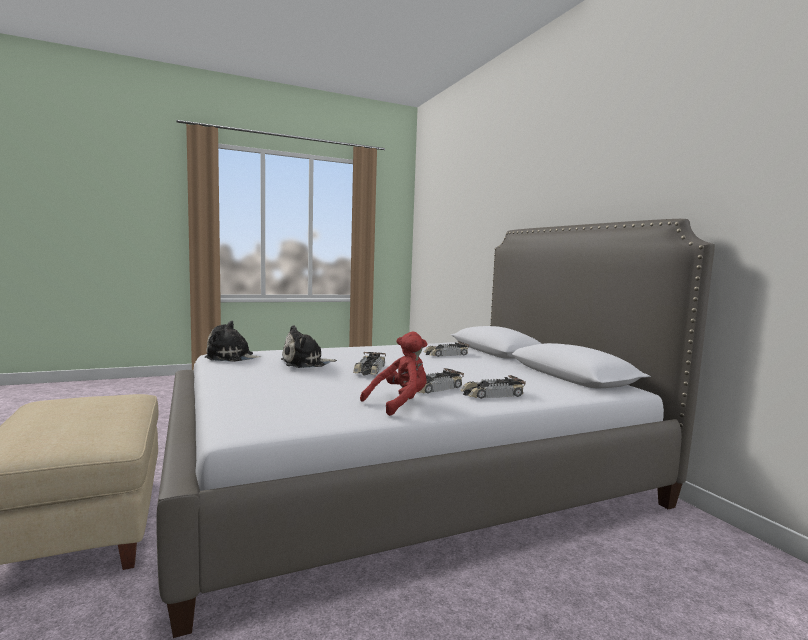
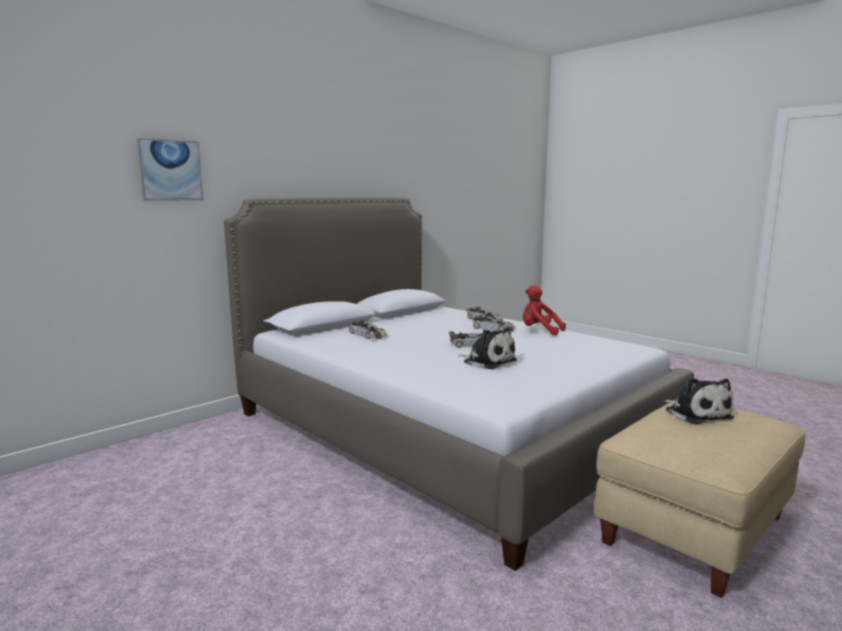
camera: 110 degrees left, 5 degrees up
plush toy [205,321,260,362] -> plush toy moved to [664,378,734,424]
none -> picture [136,138,203,201]

